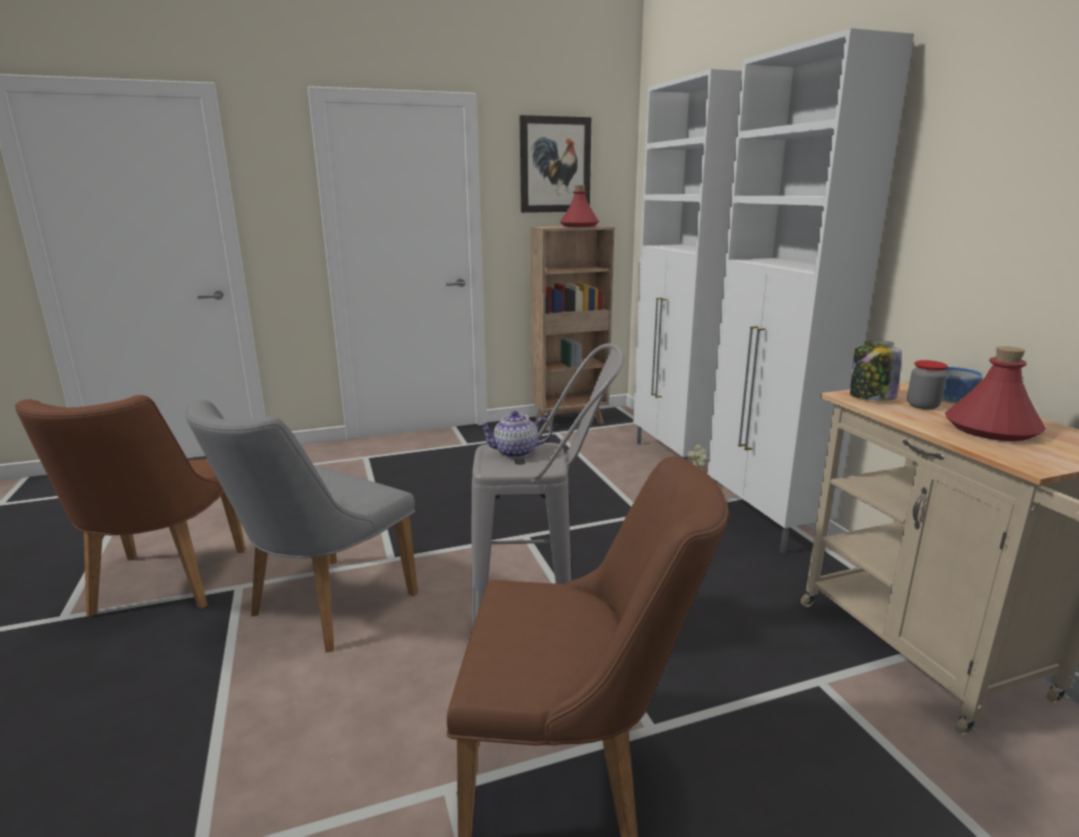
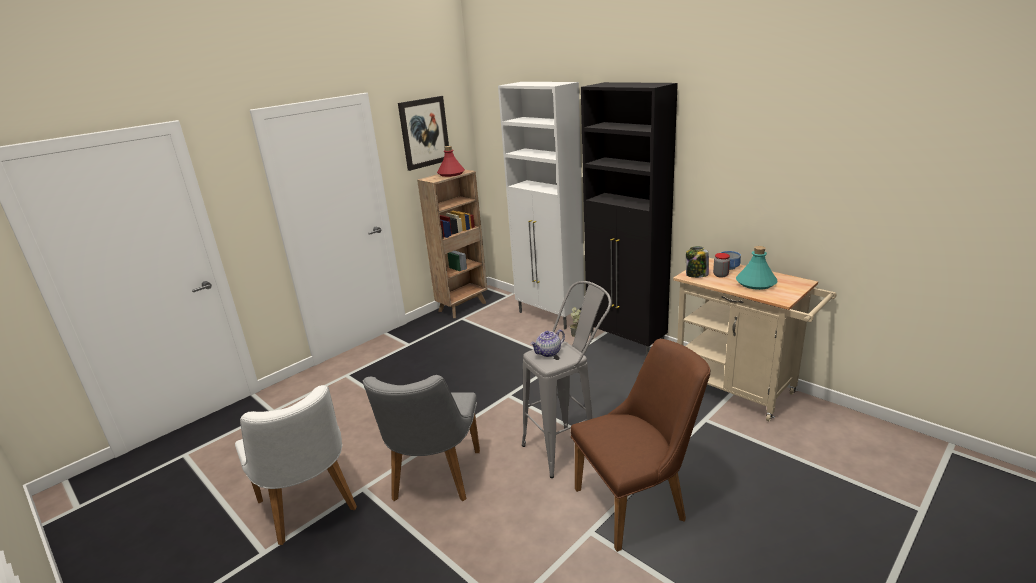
camera: 25 degrees left, 5 degrees up
brown chair [15,395,245,617] -> white chair [235,385,357,545]
white cabinet [707,28,914,553] -> black cabinet [581,82,678,357]
red bottle [945,346,1046,441] -> turquoise bottle [736,246,778,290]

